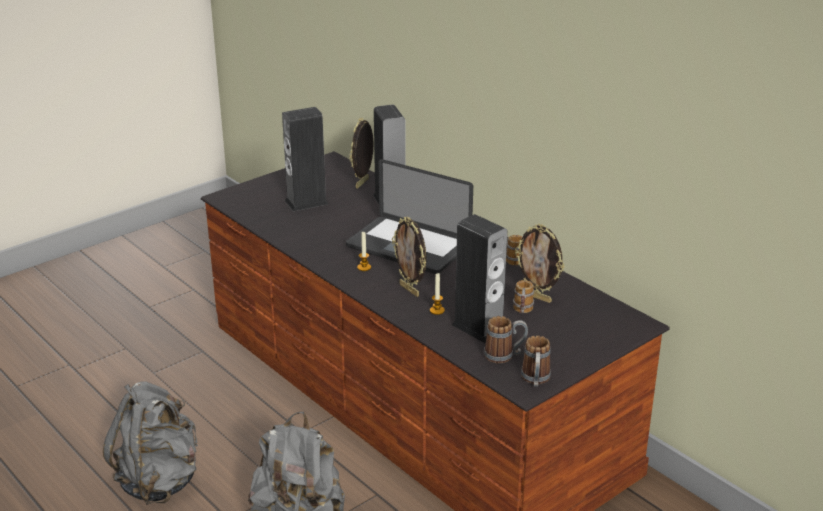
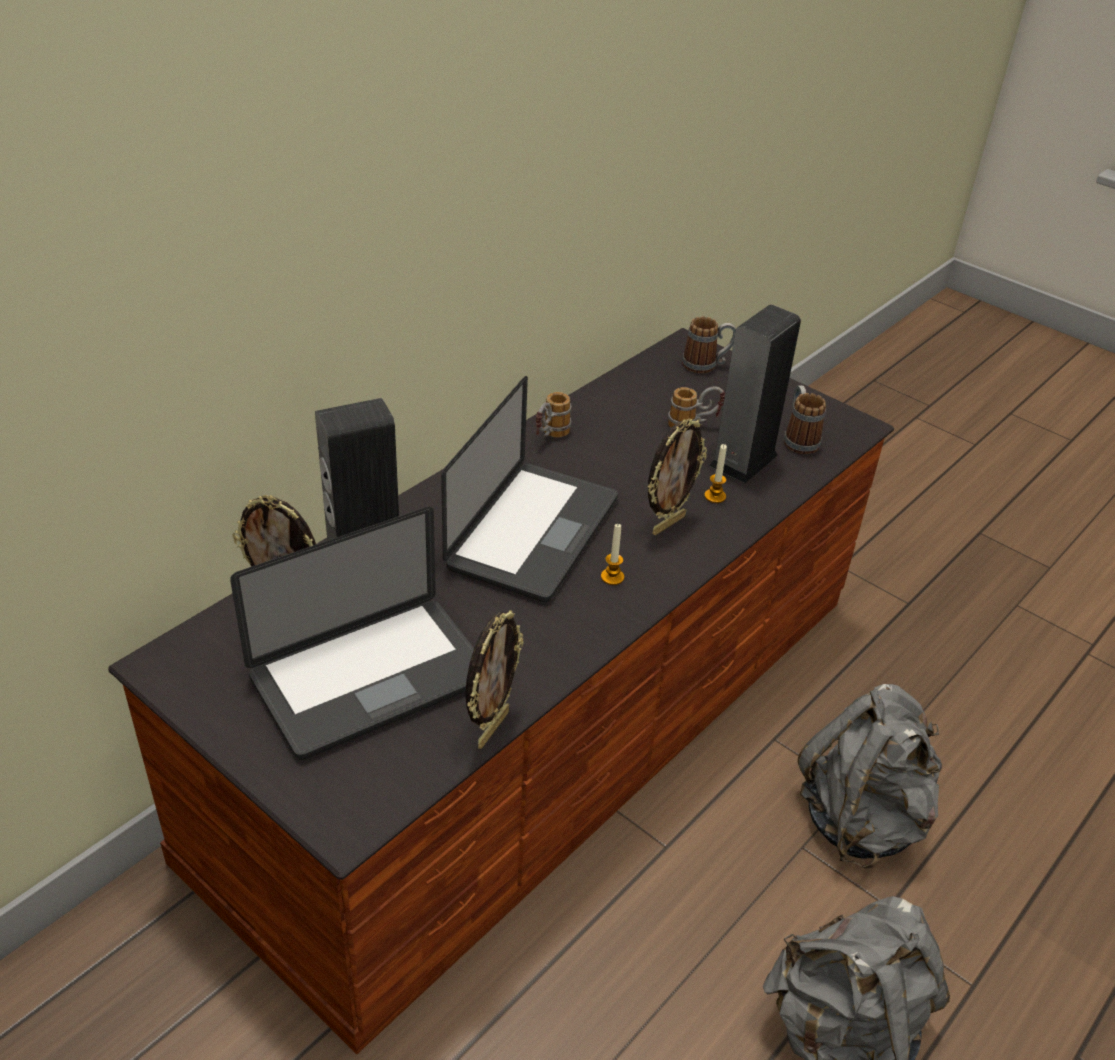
camera: 100 degrees left, 10 degrees up
speaker [282,107,329,211] -> laptop [230,507,474,760]
picture frame [515,224,564,303] -> picture frame moved to [465,610,524,749]
mug [521,335,551,387] -> mug moved to [682,316,736,374]

